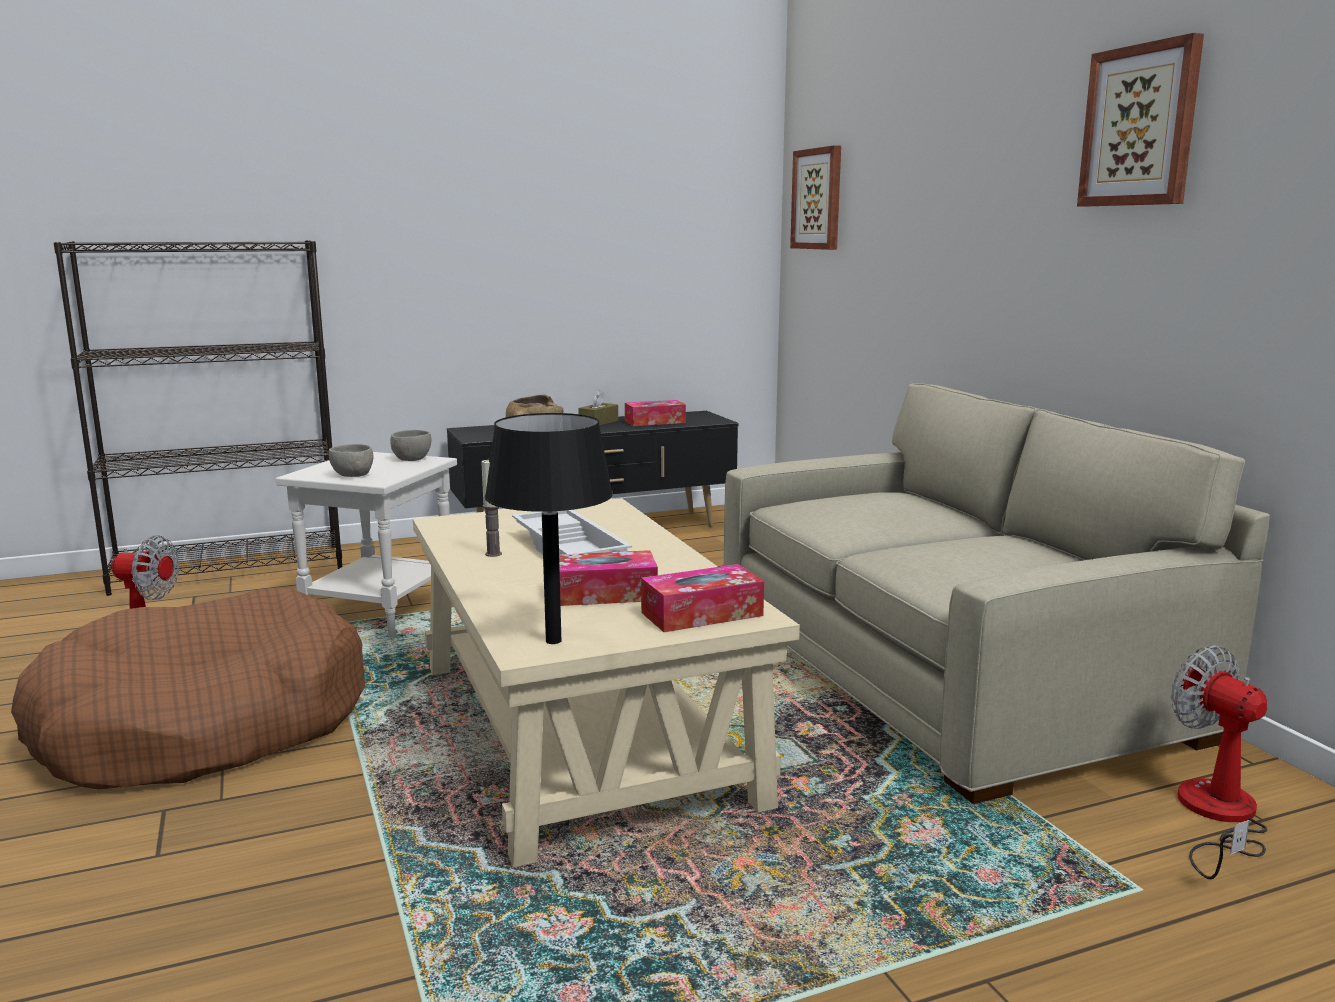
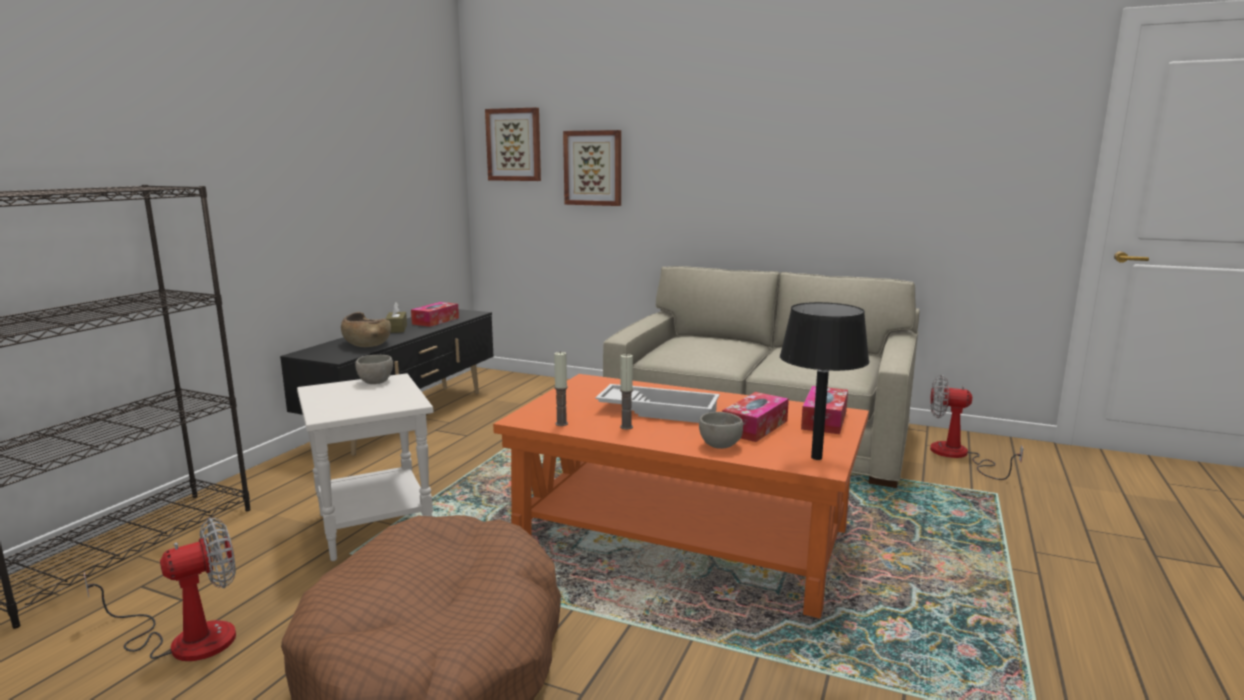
camera: 45 degrees left, 0 degrees up
grey bowl [328,444,374,477] -> grey bowl moved to [699,412,743,449]
beige coffee table [413,498,800,867] -> orange coffee table [493,374,869,618]
picture [1077,33,1204,206] -> picture moved to [563,130,621,206]
none -> candle [554,351,568,426]

